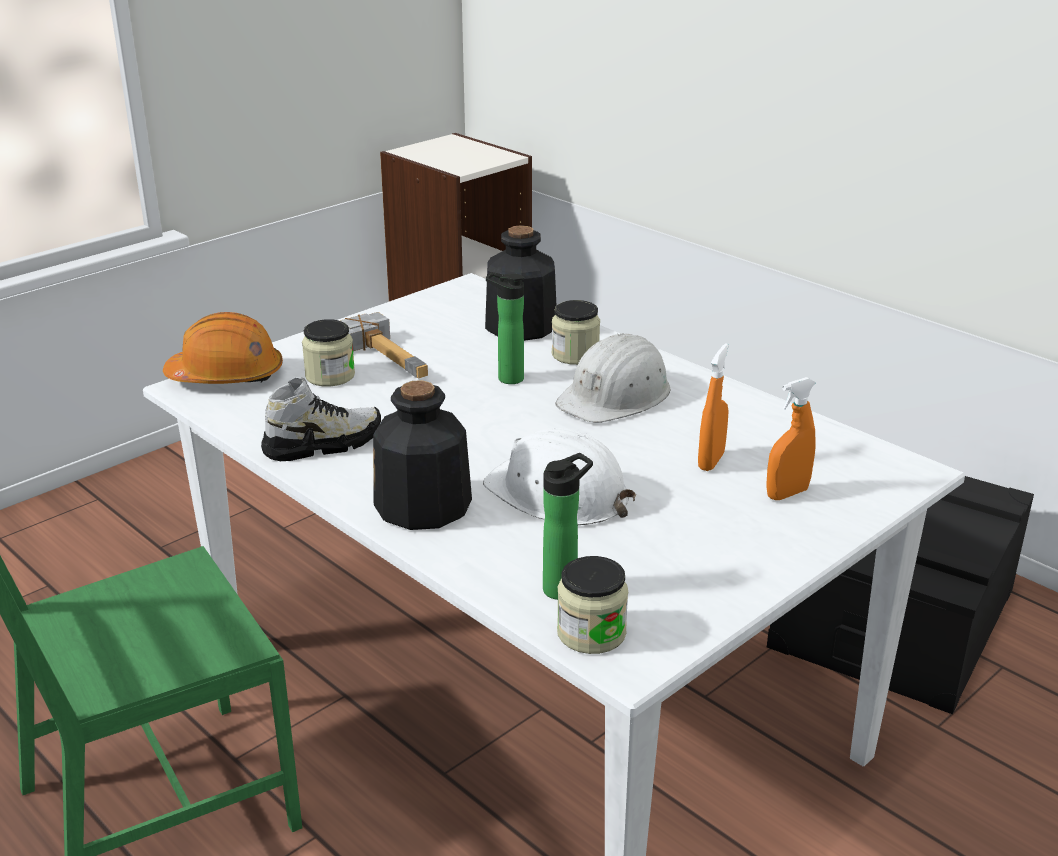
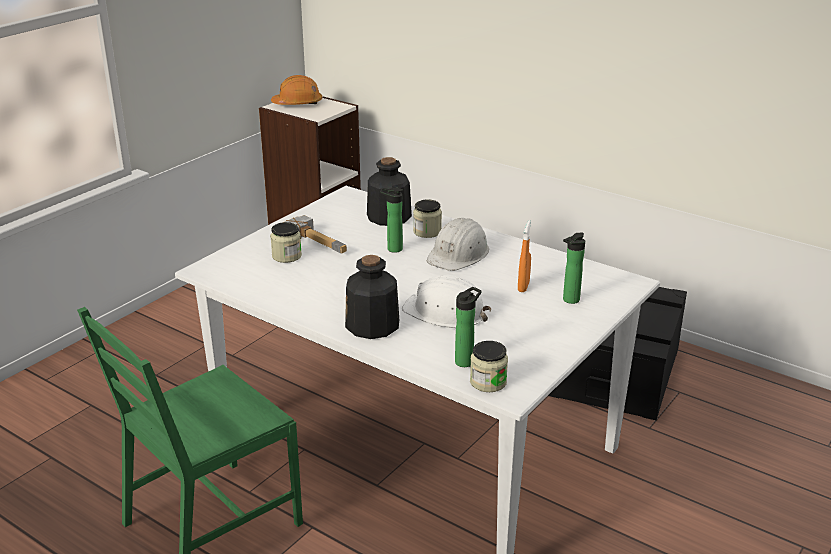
camera: 10 degrees left, 0 degrees up
orange hard hat [163,312,283,384] -> orange hard hat moved to [271,75,322,105]
shoe [261,377,381,461] -> none
orange spray bottle [766,377,816,500] -> bottle [563,233,585,304]

